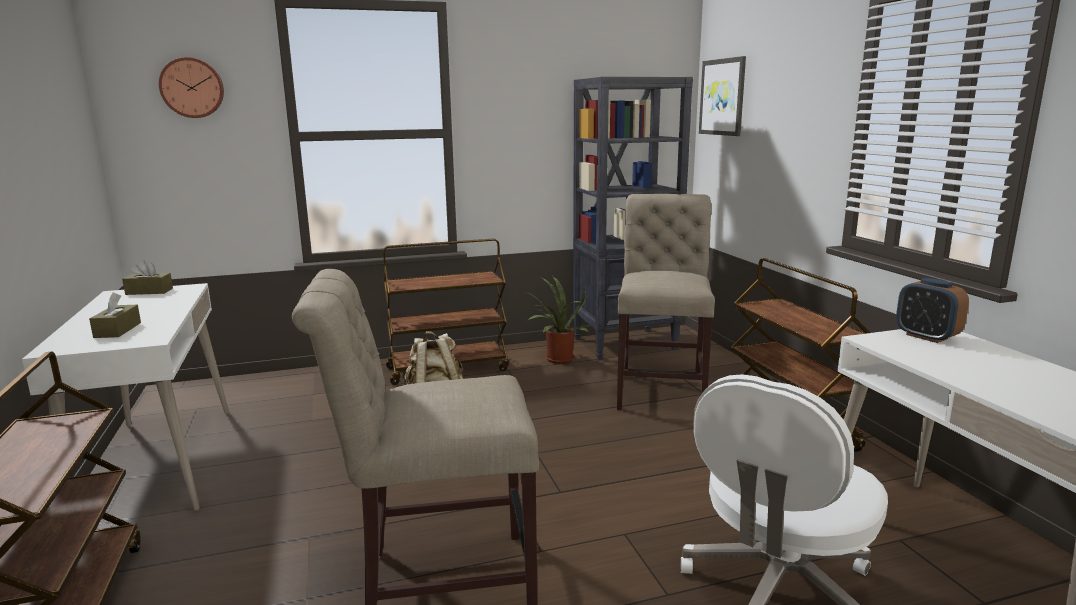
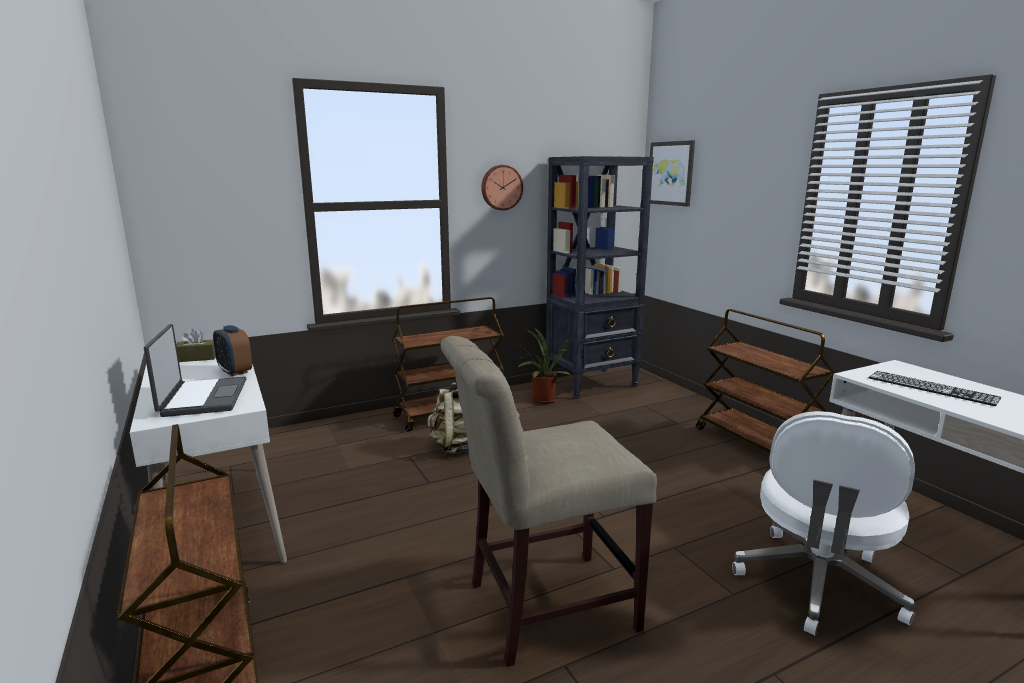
camera: 10 degrees left, 0 degrees up
brown tissue box [89,292,141,338] -> laptop [144,324,247,417]
wall clock [159,57,224,118] -> wall clock moved to [481,165,523,210]
beige chair [617,194,715,410] -> none
alarm clock [896,278,969,343] -> alarm clock moved to [213,325,252,376]
none -> keyboard [869,371,1001,406]

